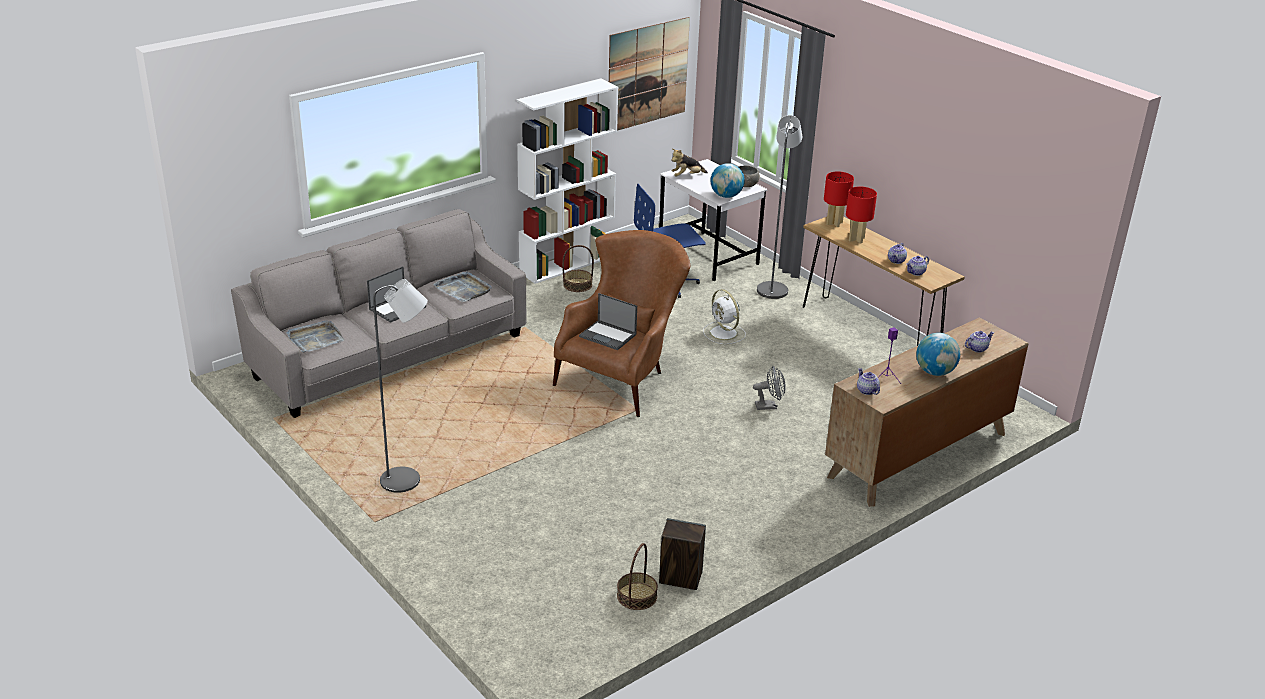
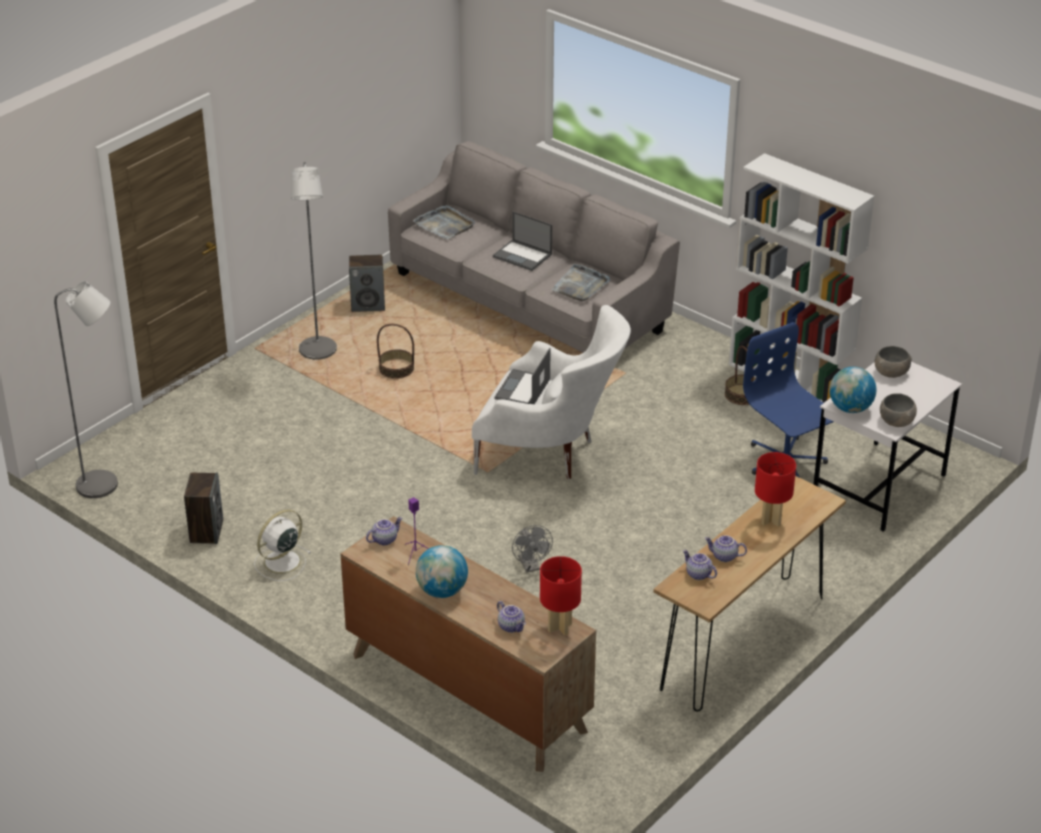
camera: 80 degrees right, 5 degrees up
brown armchair [553,230,690,417] -> white armchair [472,305,631,479]
picture [609,17,690,131] -> none
basket [617,543,658,610] -> basket moved to [377,324,414,379]
plush toy [672,149,708,176] -> grey bowl [875,346,912,378]
white fan [703,289,746,344] -> white fan moved to [254,509,311,581]
grey floor lamp [757,115,802,299] -> grey floor lamp moved to [54,281,118,498]
red table lamp [824,171,854,227] -> red table lamp moved to [540,556,582,636]
none -> speaker [349,255,385,312]

